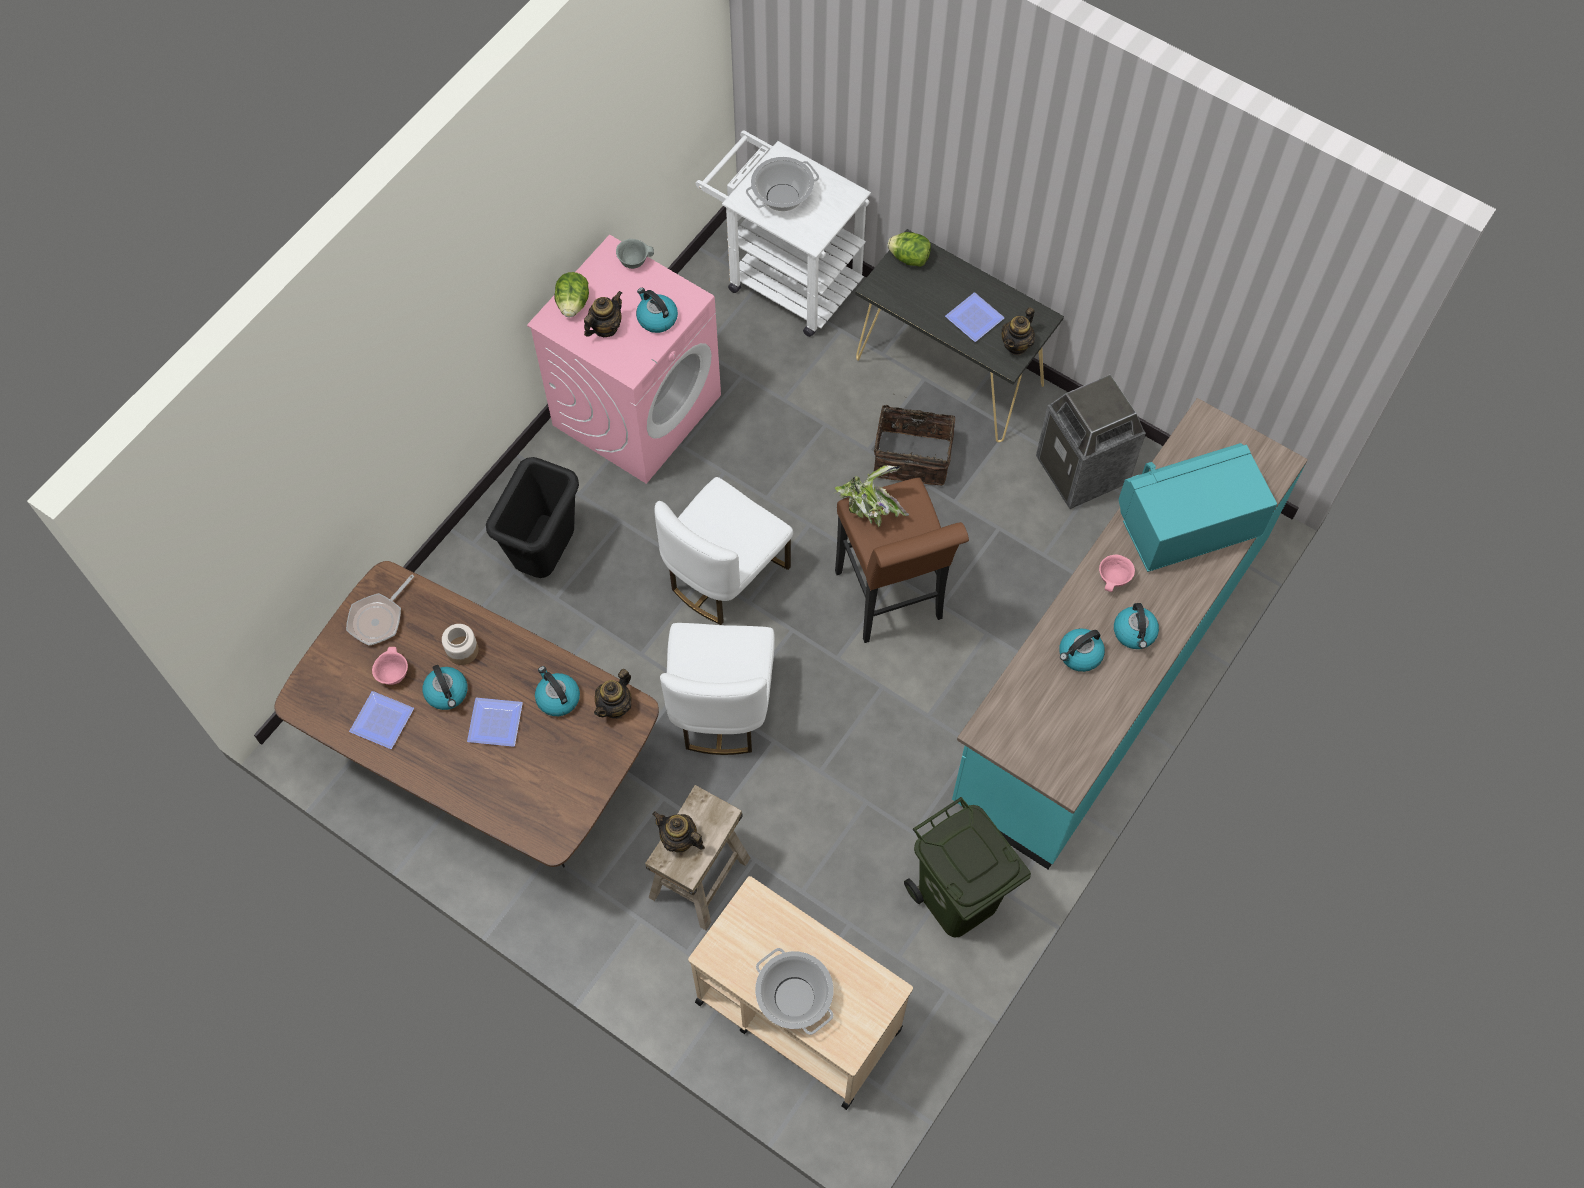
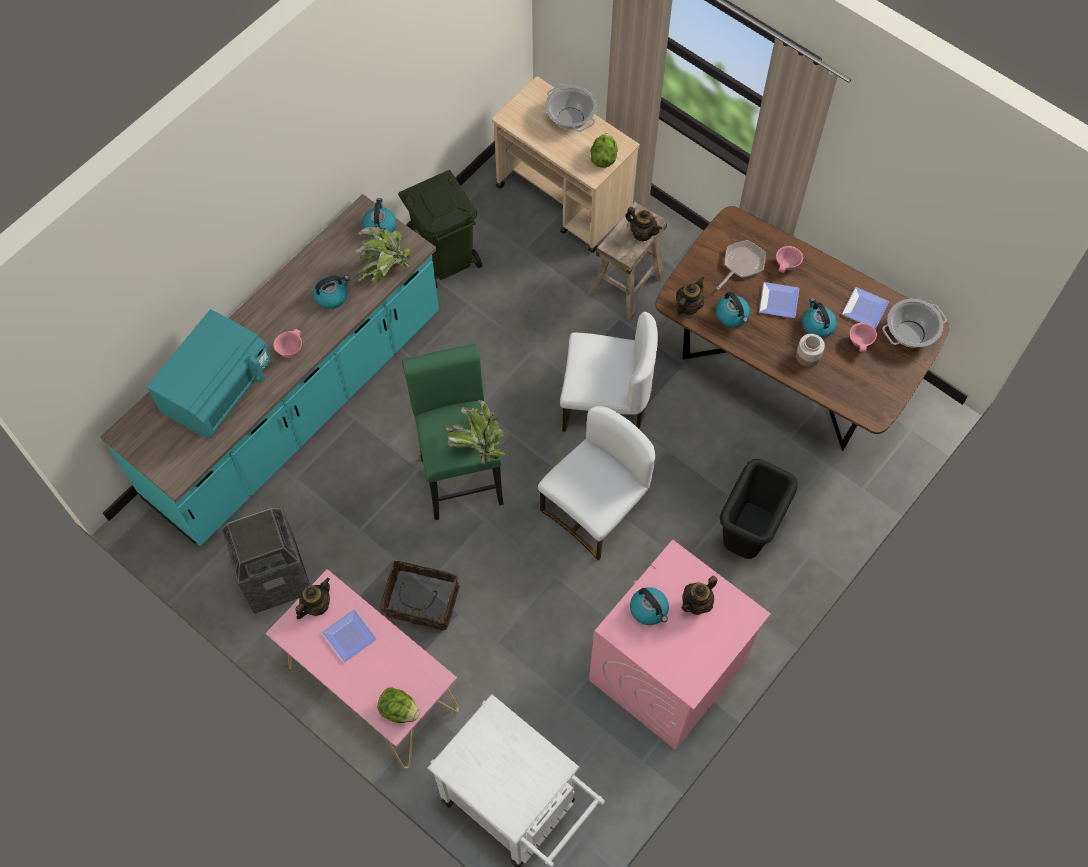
camera: 175 degrees left, 0 degrees up
frying pan [346,574,414,645] -> frying pan moved to [716,240,766,290]
lettuce [554,272,589,317] -> lettuce moved to [591,133,618,168]
grey bowl [616,239,654,269] -> none
white chair [660,623,775,755] -> white chair turned 90 degrees clockwise [560,312,658,432]
cooking pot [746,157,819,211] -> cooking pot moved to [882,299,947,347]
brown stool [835,478,969,643] -> green stool [402,344,504,520]
black console table [855,229,1064,442] -> pink console table [266,569,459,769]
kettle [1114,603,1159,649] -> kettle moved to [362,198,396,237]
turquoise microwave [1119,443,1277,572] -> turquoise microwave turned 45 degrees counterclockwise [147,309,271,438]
none -> potted plant [355,226,410,283]
none -> pink bowl [776,246,803,273]

